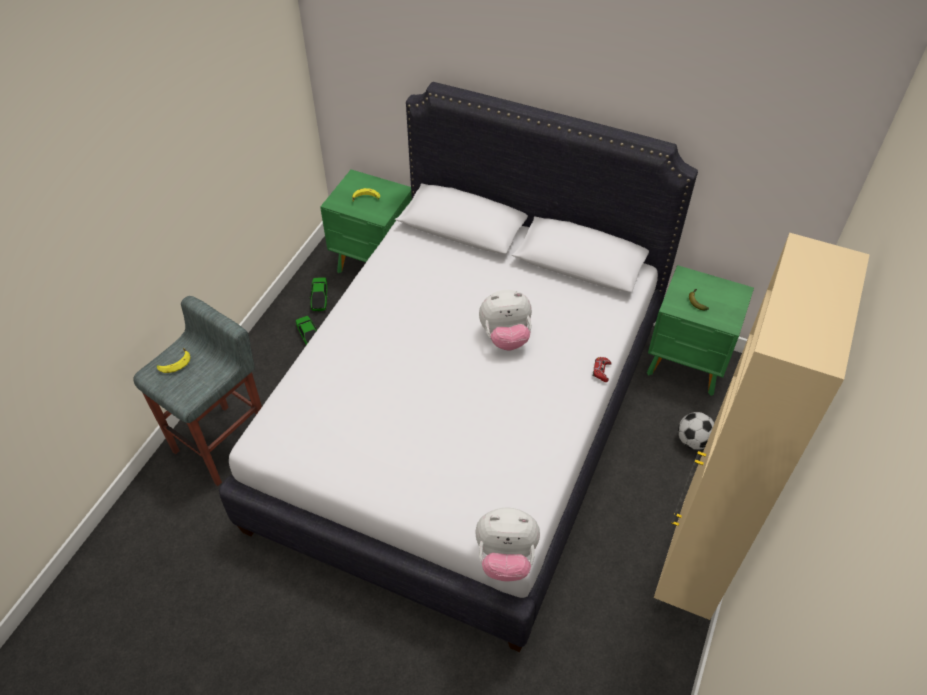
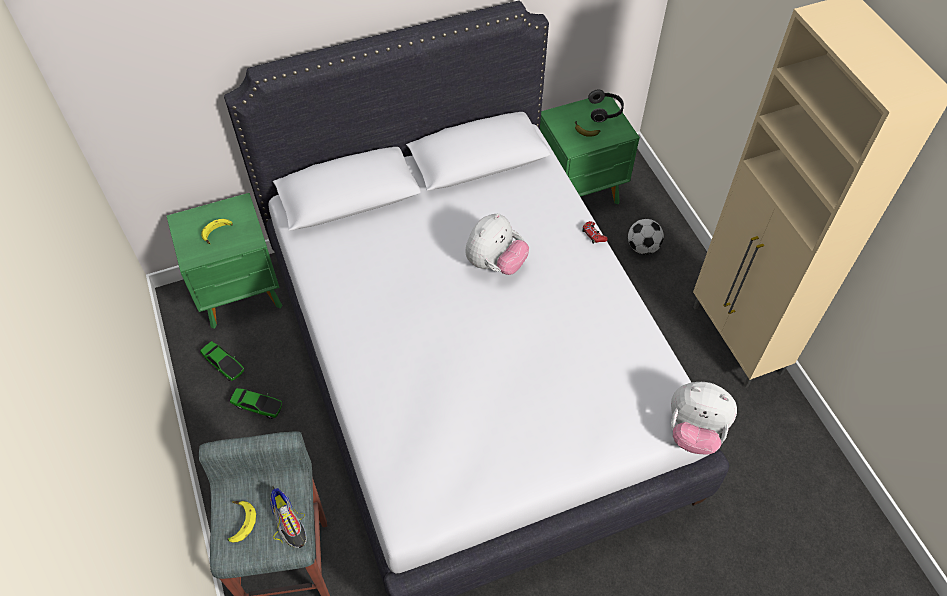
camera: 45 degrees left, 5 degrees up
plush toy [475,508,540,581] -> plush toy turned 60 degrees clockwise [671,382,737,455]
none -> shoe [270,486,307,548]
none -> headphones [588,89,624,122]

